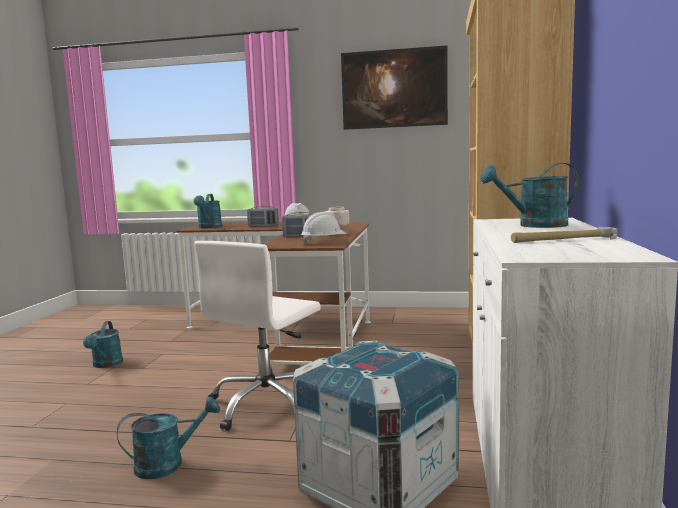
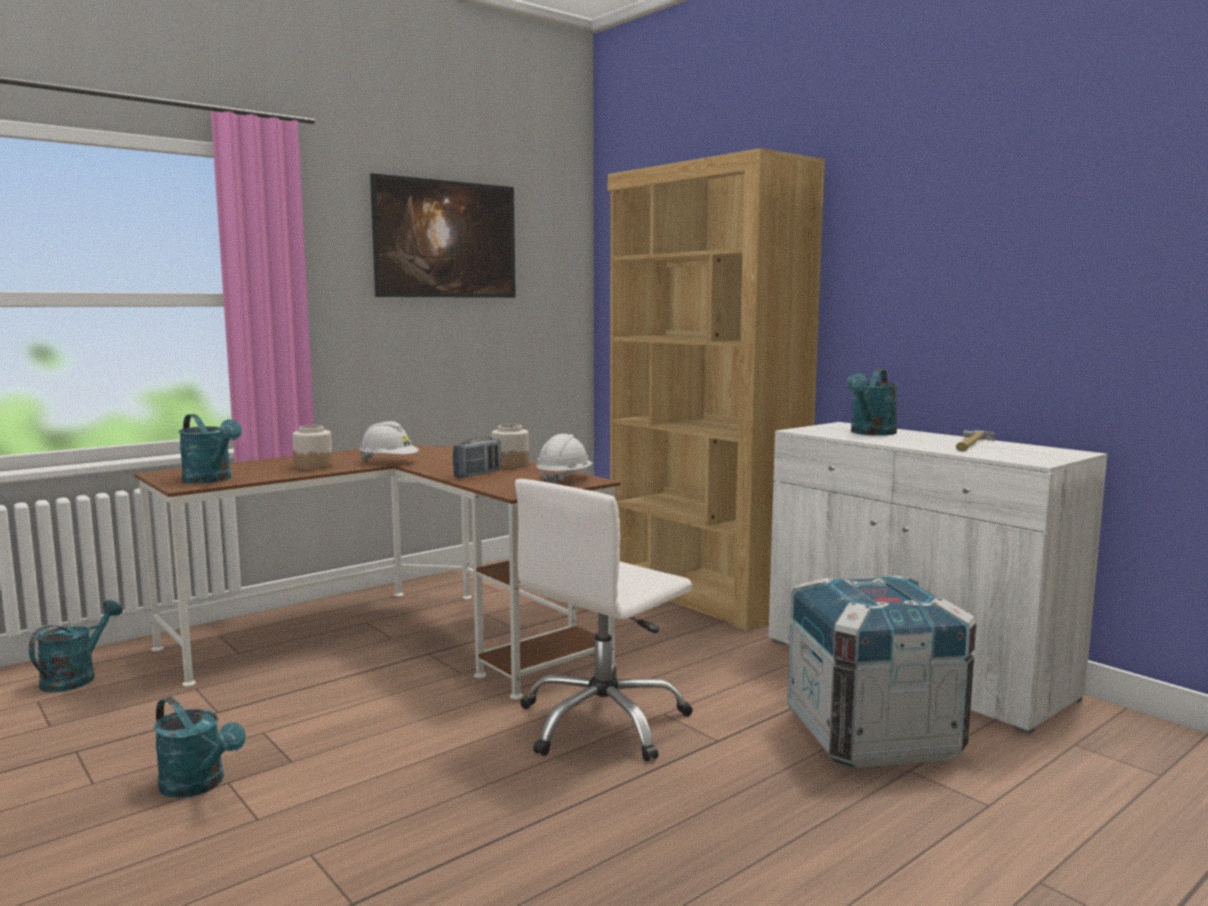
camera: 50 degrees left, 0 degrees up
turquoise watering can [117,397,220,479] -> turquoise watering can moved to [29,600,122,692]
white office chair [194,241,321,431] -> white office chair turned 60 degrees clockwise [515,479,693,761]
radio [247,206,279,227] -> jar [292,425,333,470]

